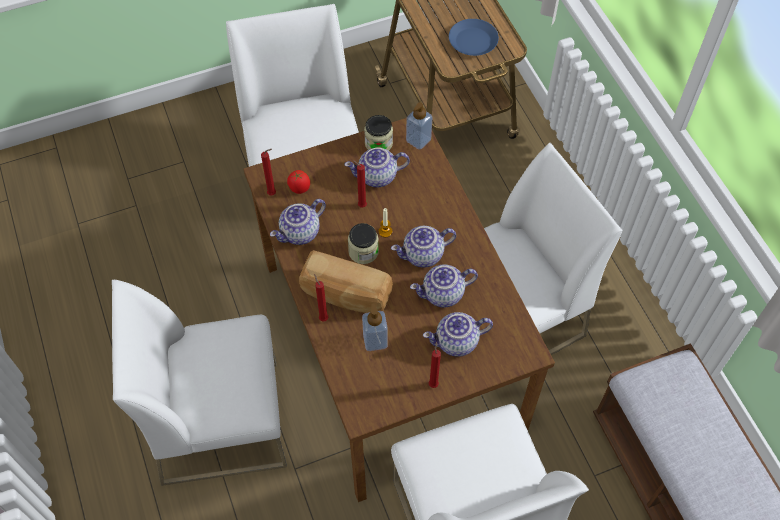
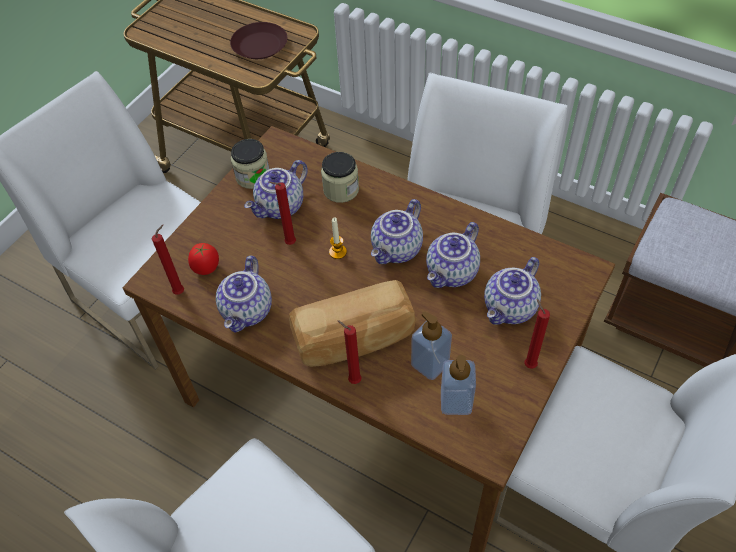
camera: 35 degrees left, 5 degrees down
jar [348,223,379,264] -> jar moved to [321,152,359,203]
soap dispenser [406,102,433,150] -> soap dispenser moved to [441,355,476,415]
blue plate [449,19,499,56] -> brown plate [230,22,287,59]

